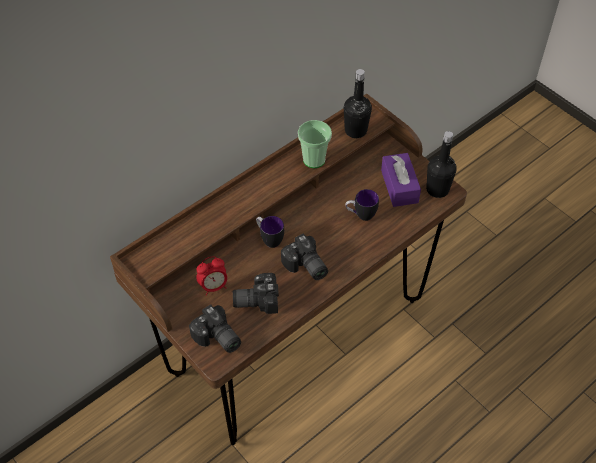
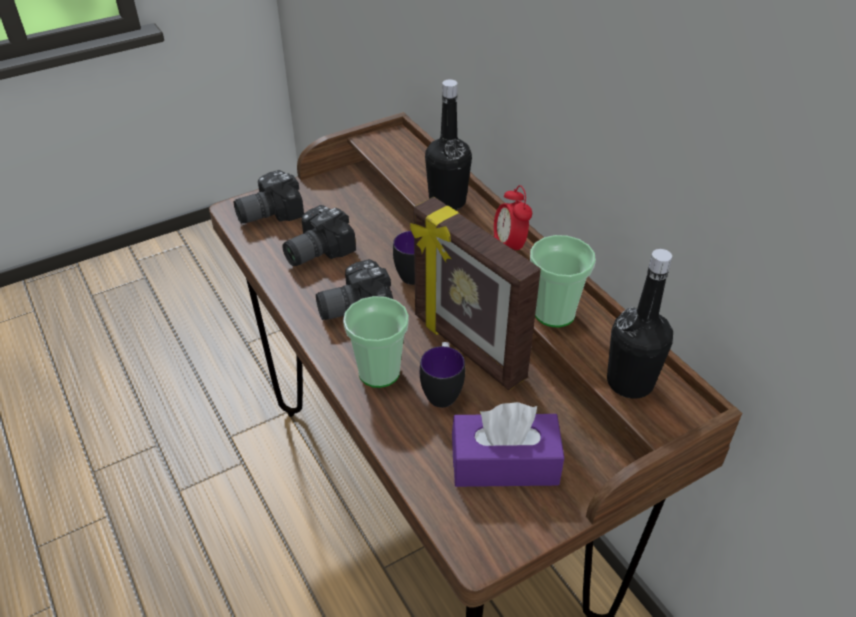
camera: 100 degrees right, 10 degrees down
alarm clock [196,256,227,296] -> alarm clock moved to [494,185,532,250]
camera [233,273,279,314] -> camera turned 135 degrees counterclockwise [282,205,356,266]
black bottle [426,131,456,198] -> black bottle moved to [425,79,472,210]
none -> cup [343,296,409,388]
none -> picture frame [410,197,541,390]

